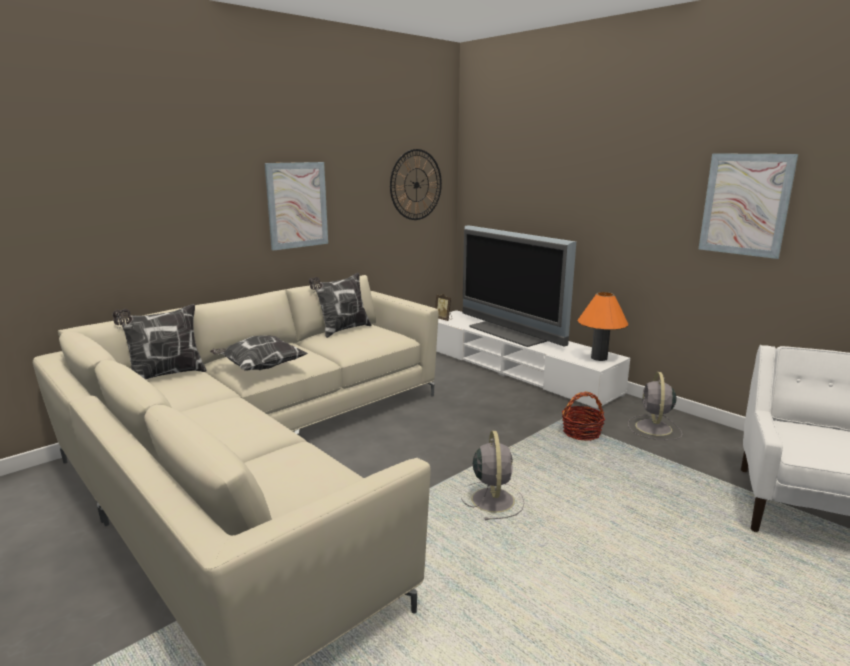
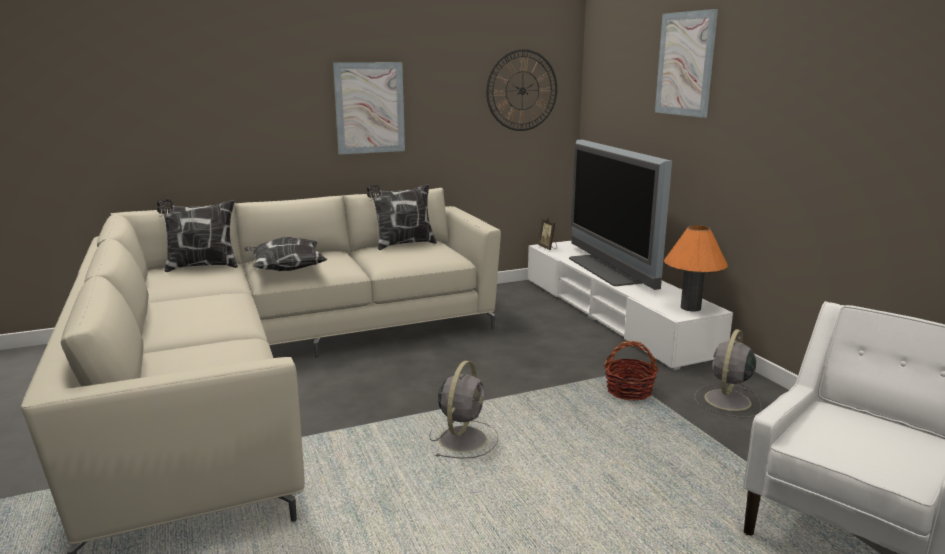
camera: 20 degrees right, 0 degrees up
picture [699,153,798,259] -> picture moved to [655,9,718,118]

